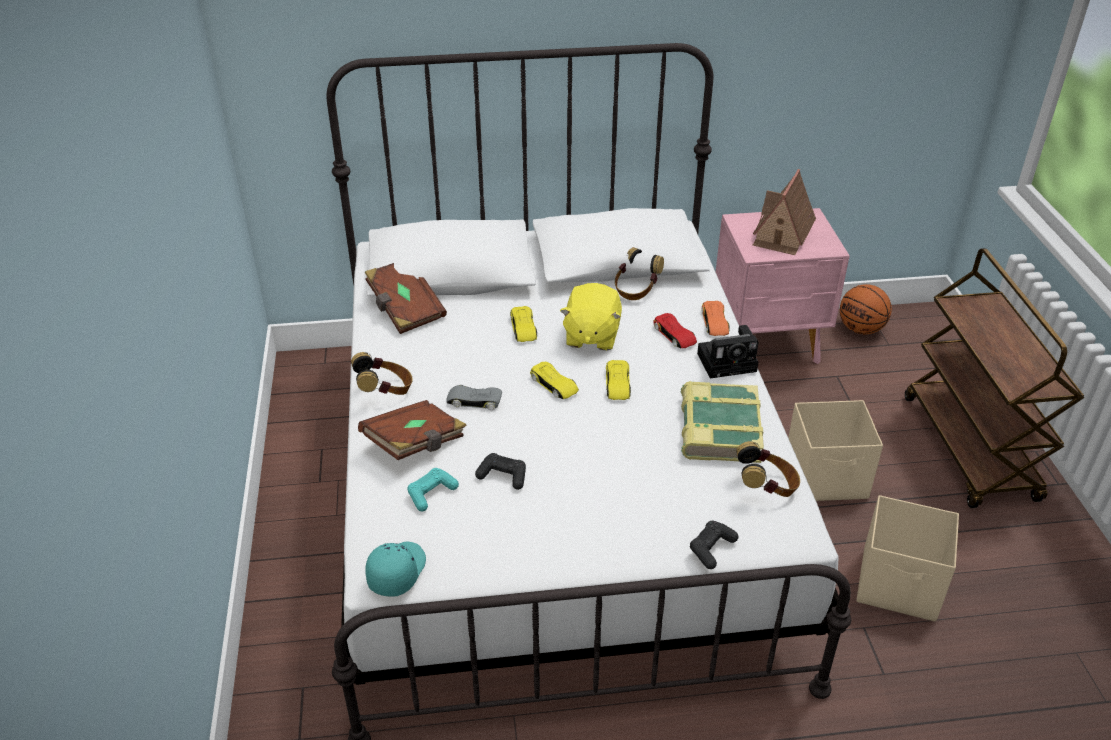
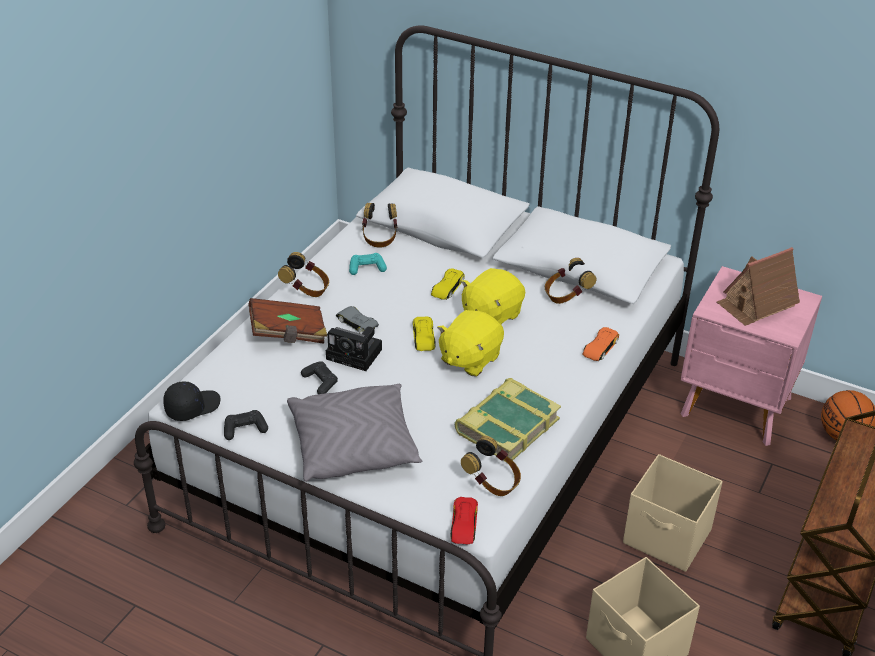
camera: 35 degrees right, 0 degrees up
brown book [365,263,447,334] -> headphones [362,203,397,248]
turquoise cap [365,542,426,596] -> black cap [163,381,221,421]
turquoise game controller [407,468,459,511] -> turquoise game controller moved to [349,253,387,275]
yellow toy car [606,360,631,400] -> yellow plush toy [437,310,504,377]
red toy car [653,313,697,349] -> red toy car moved to [450,497,478,545]
black game controller [690,521,738,569] -> black game controller moved to [224,410,268,440]
camera [697,325,759,379] -> camera moved to [326,326,382,371]
none -> grey pillow [287,384,423,482]

